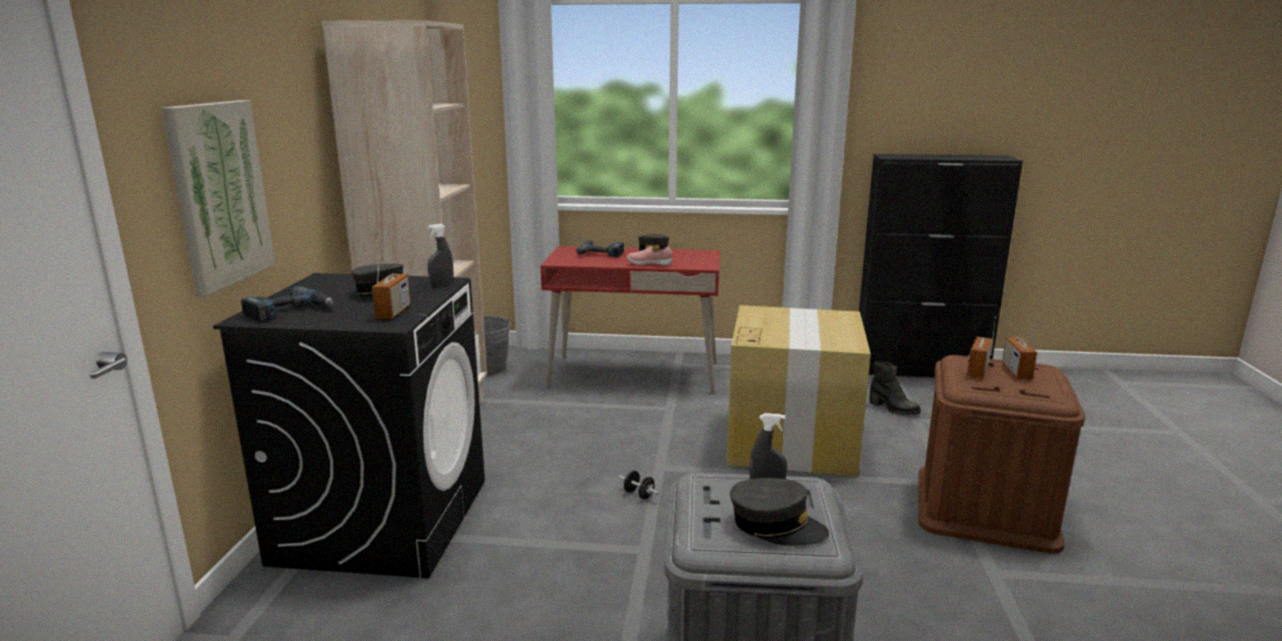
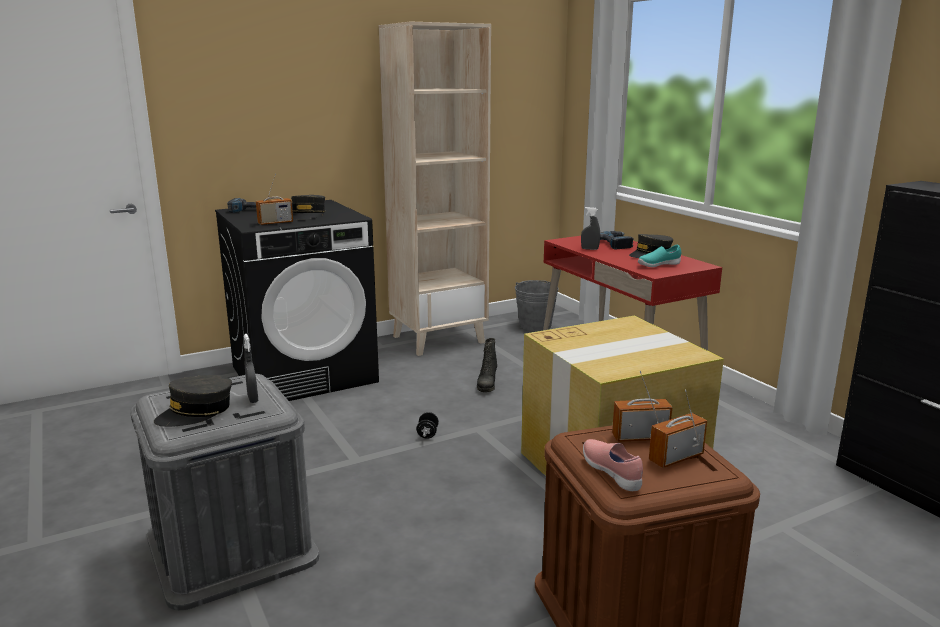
camera: 55 degrees right, 0 degrees up
picture [161,100,275,296] -> none
grey spray bottle [427,224,454,287] -> grey spray bottle moved to [581,207,600,250]
pink shoe [627,246,672,265] -> pink shoe moved to [583,439,643,491]
grey cap [730,478,829,546] -> grey cap turned 60 degrees clockwise [154,375,232,427]
black boot [869,361,921,415] -> black boot moved to [477,338,497,392]
none -> turquoise shoe [638,245,681,267]

